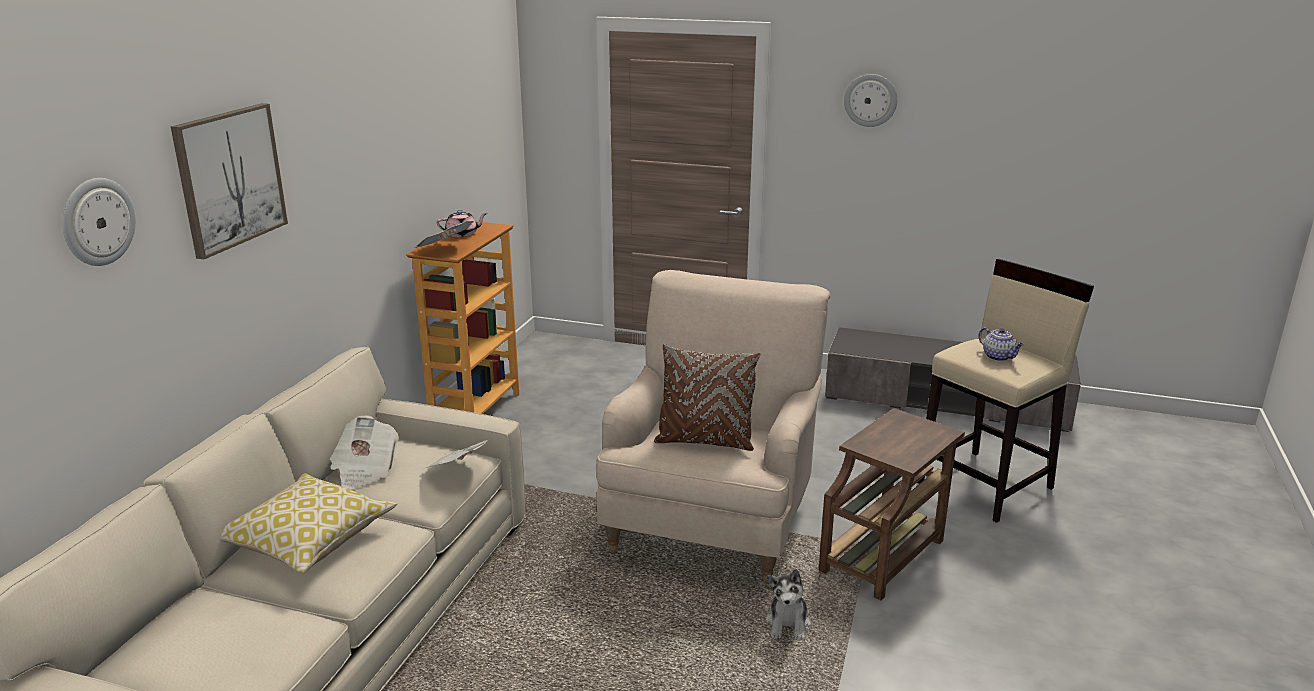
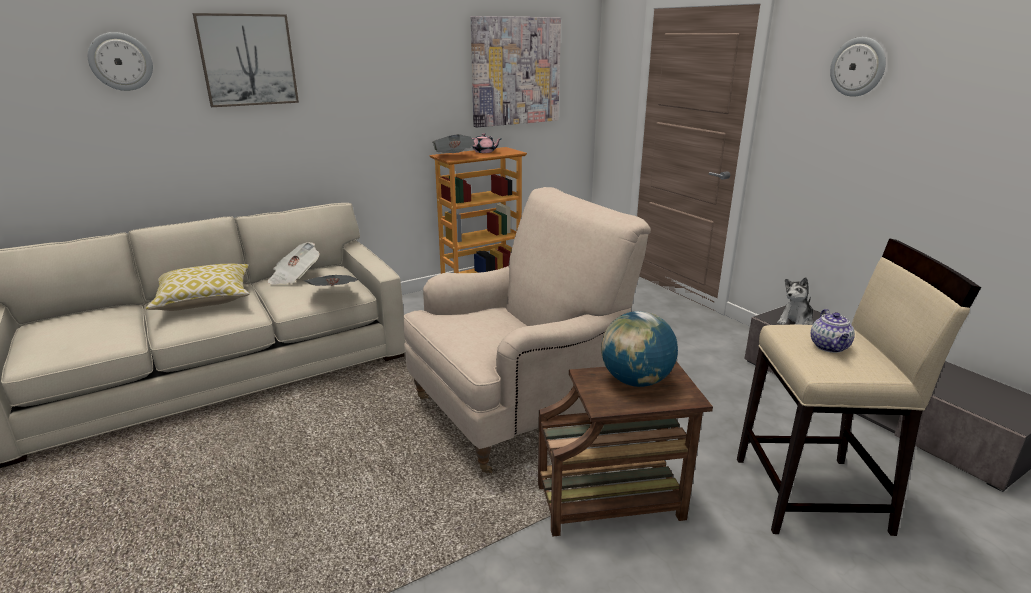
camera: 40 degrees right, 0 degrees up
brown pillow [654,344,760,451] -> none
plush toy [765,569,811,641] -> plush toy moved to [777,277,814,325]
none -> picture [471,16,561,127]
none -> globe [601,311,678,387]

